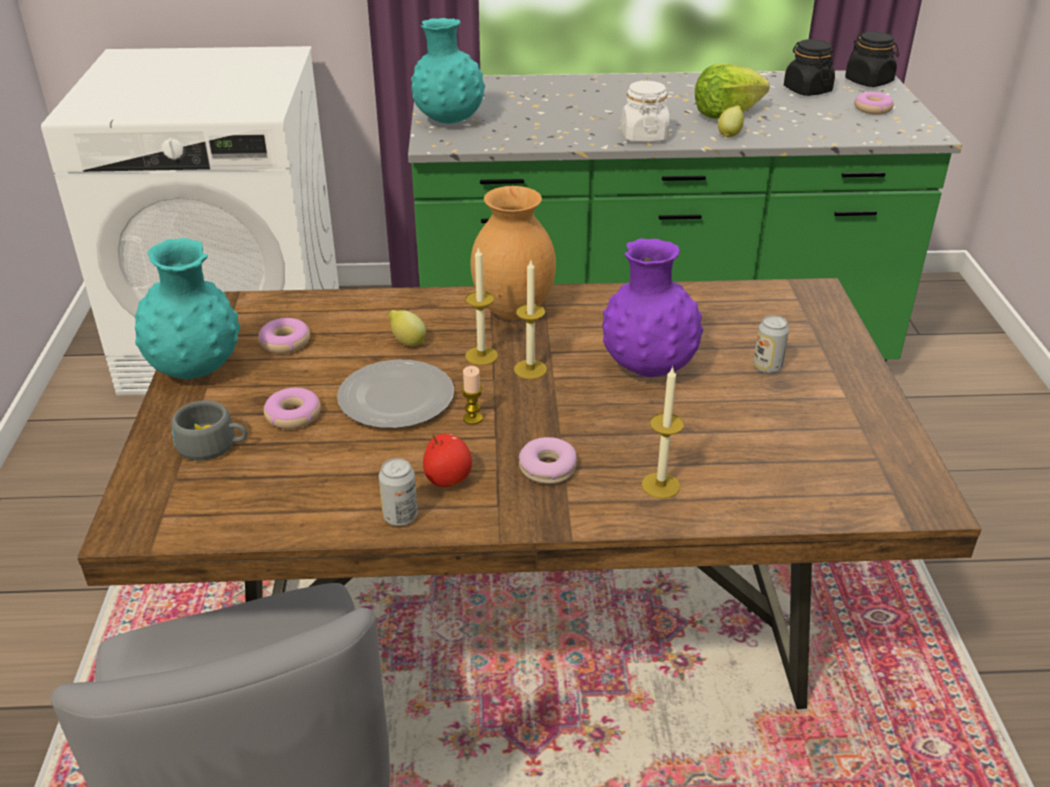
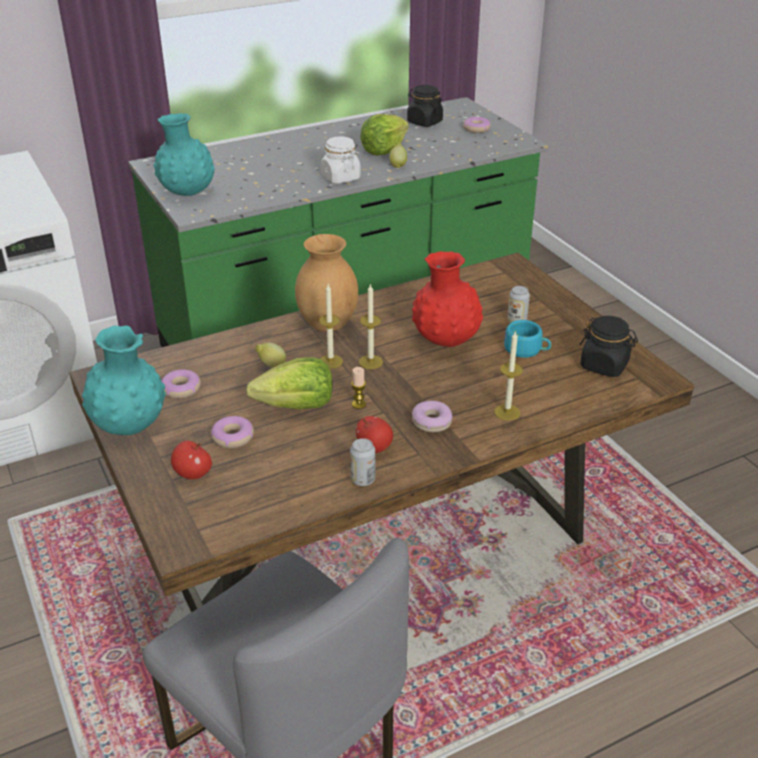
camera: 25 degrees left, 0 degrees up
grey cup [171,400,247,461] -> apple [171,441,212,480]
plate [337,360,454,428] -> lettuce [246,357,333,409]
purple vase [602,239,703,377] -> red vase [412,251,483,347]
black jar [845,31,899,87] -> black jar moved to [580,316,638,377]
none -> turquoise cup [504,320,551,358]

